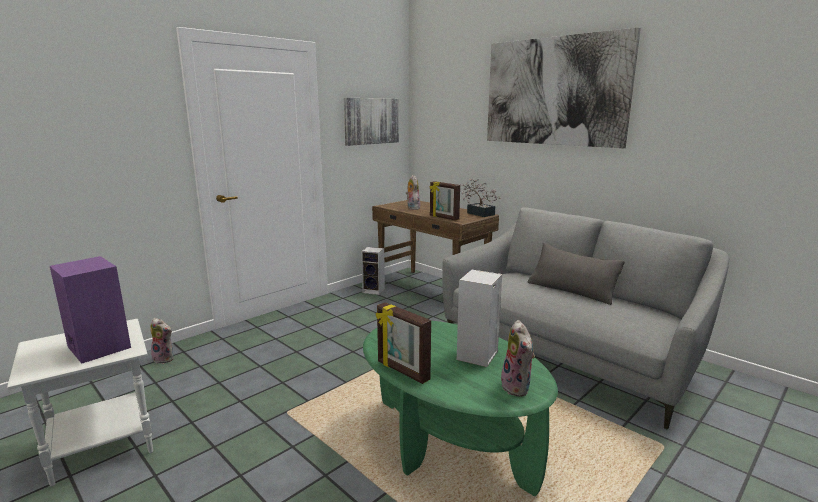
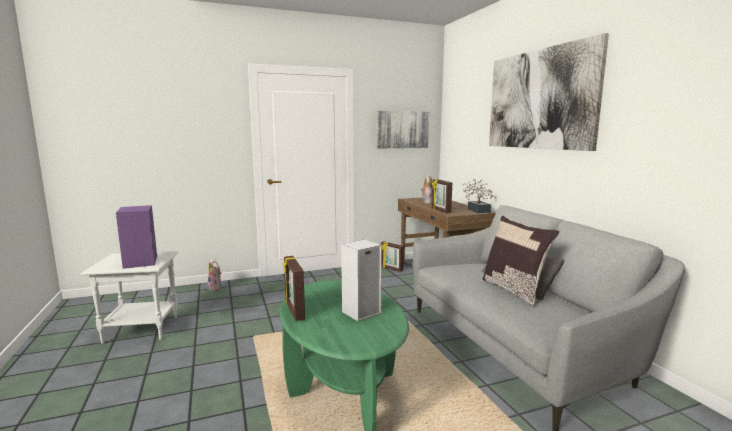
camera: 25 degrees right, 5 degrees down
speaker [361,247,385,295] -> picture frame [381,241,404,272]
plush toy [501,320,535,397] -> none
none -> pillow [482,216,559,305]

